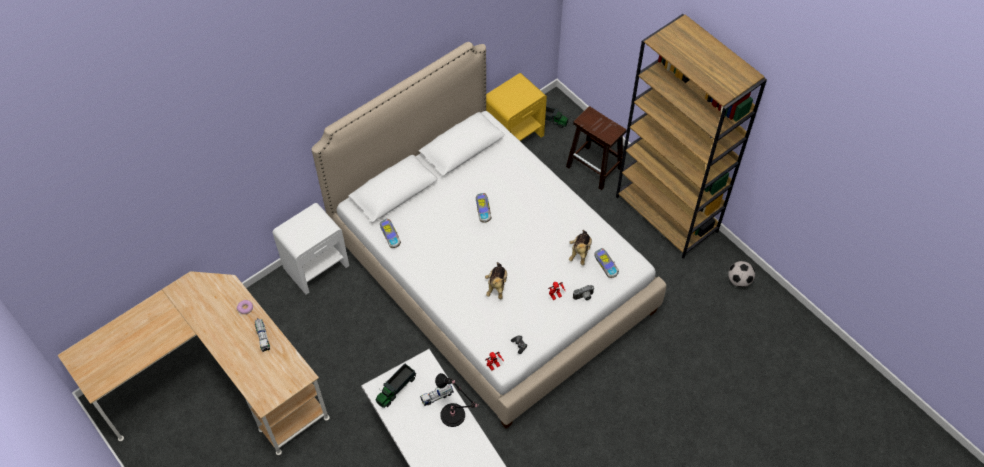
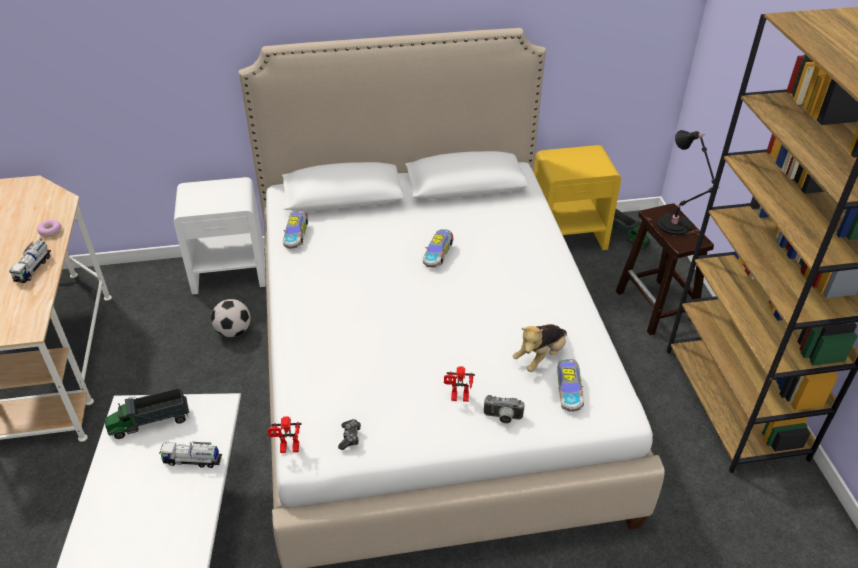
camera: 30 degrees right, 15 degrees down
black table lamp [435,373,478,427] -> black table lamp moved to [657,130,720,235]
plush toy [485,262,507,299] -> none
football [728,261,755,287] -> football moved to [211,299,251,337]

